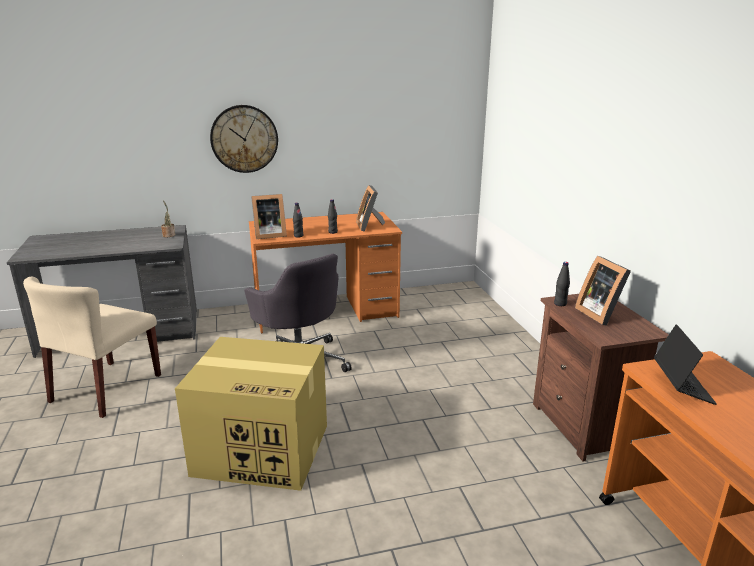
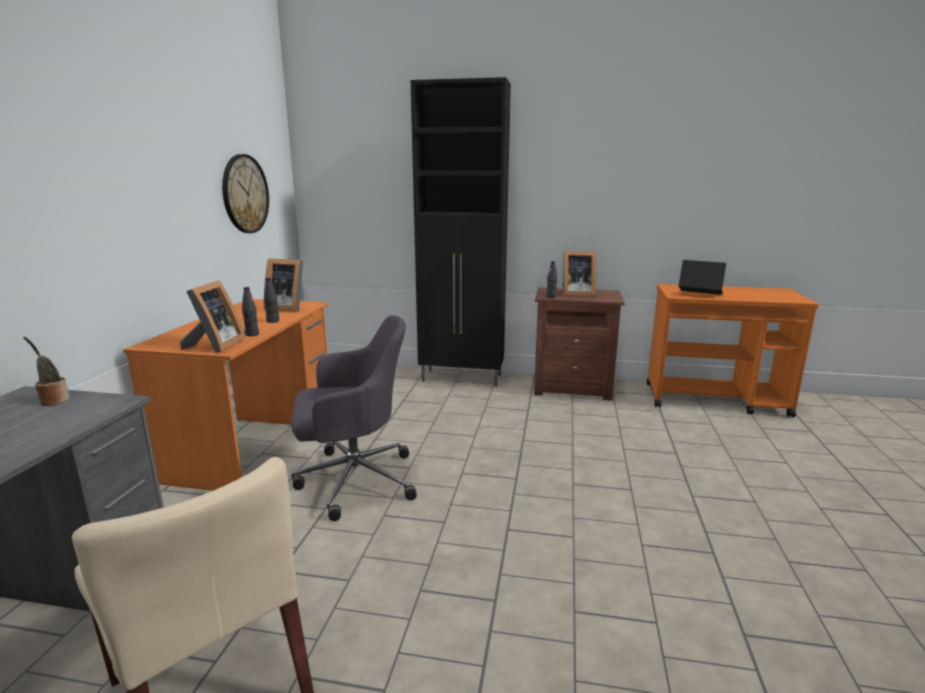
camera: 65 degrees left, 5 degrees down
cardboard box [175,337,327,491] -> none
wall clock [210,105,278,173] -> wall clock moved to [222,154,269,233]
none -> black cabinet [411,77,511,387]

